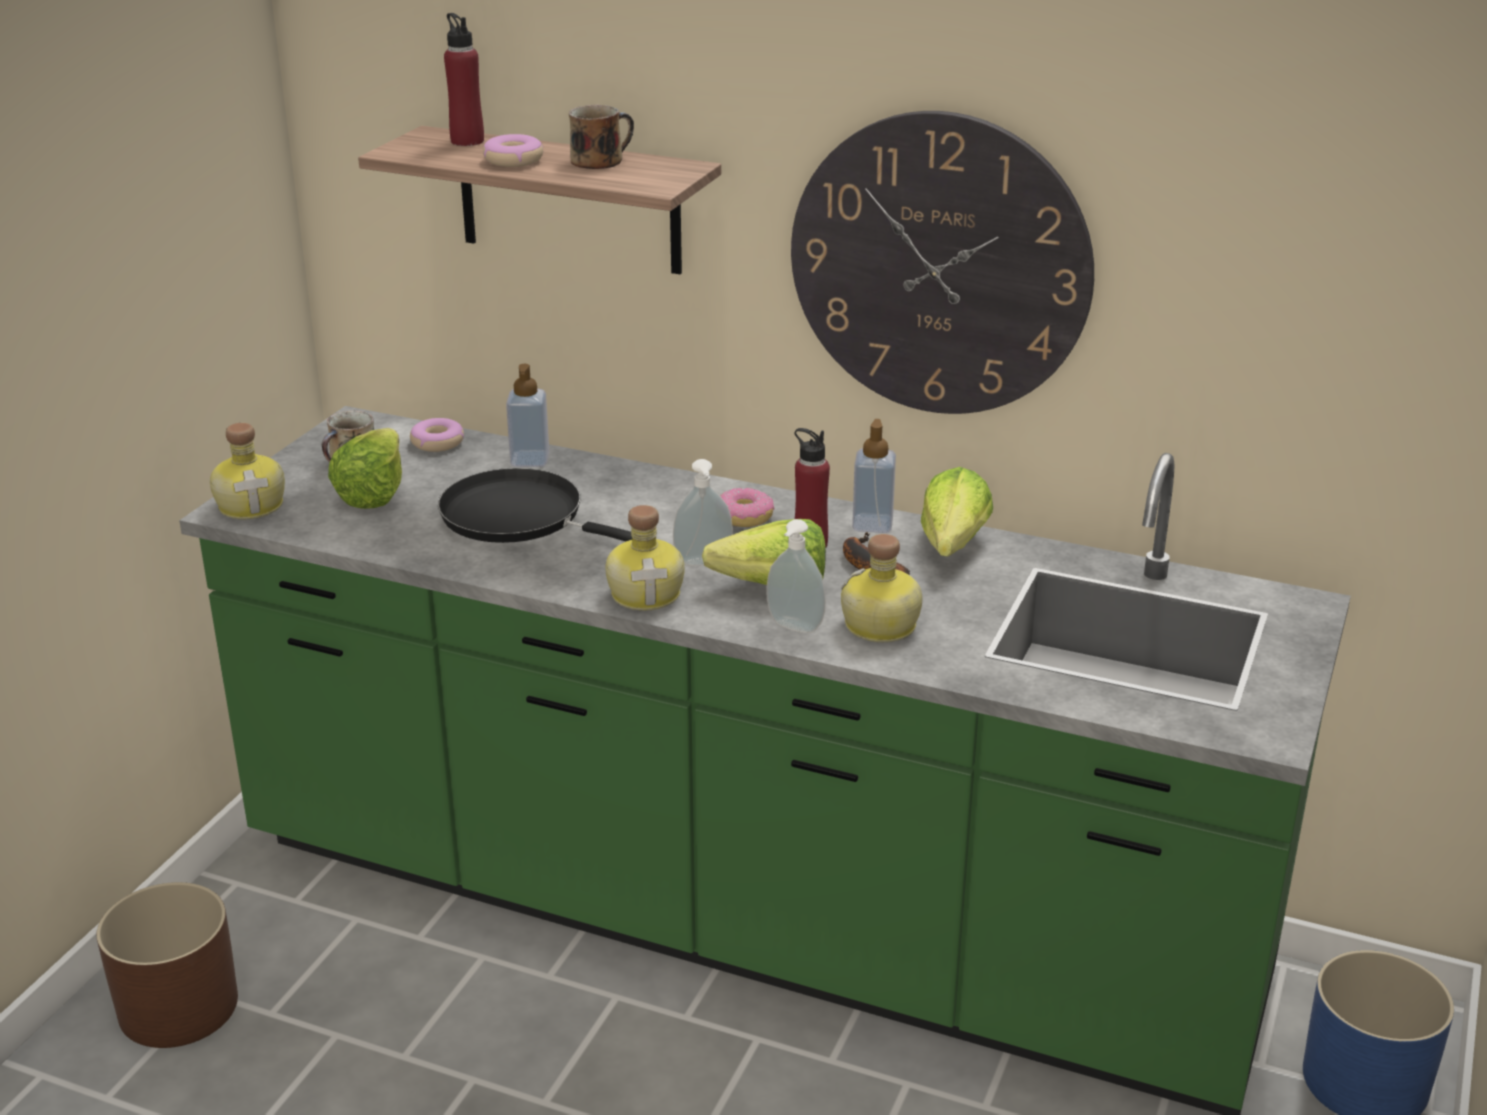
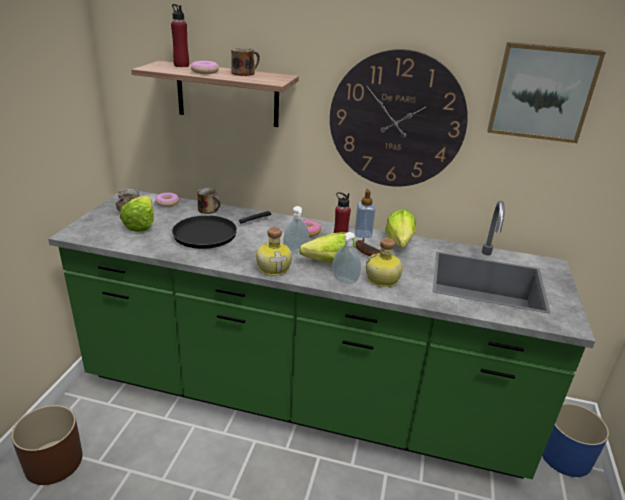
camera: 10 degrees left, 0 degrees up
bottle [210,423,285,519] -> none
black frying pan [438,468,632,543] -> black frying pan turned 60 degrees counterclockwise [172,211,271,249]
soap dispenser [506,364,549,467] -> mug [197,188,221,214]
none -> picture [487,42,606,143]

